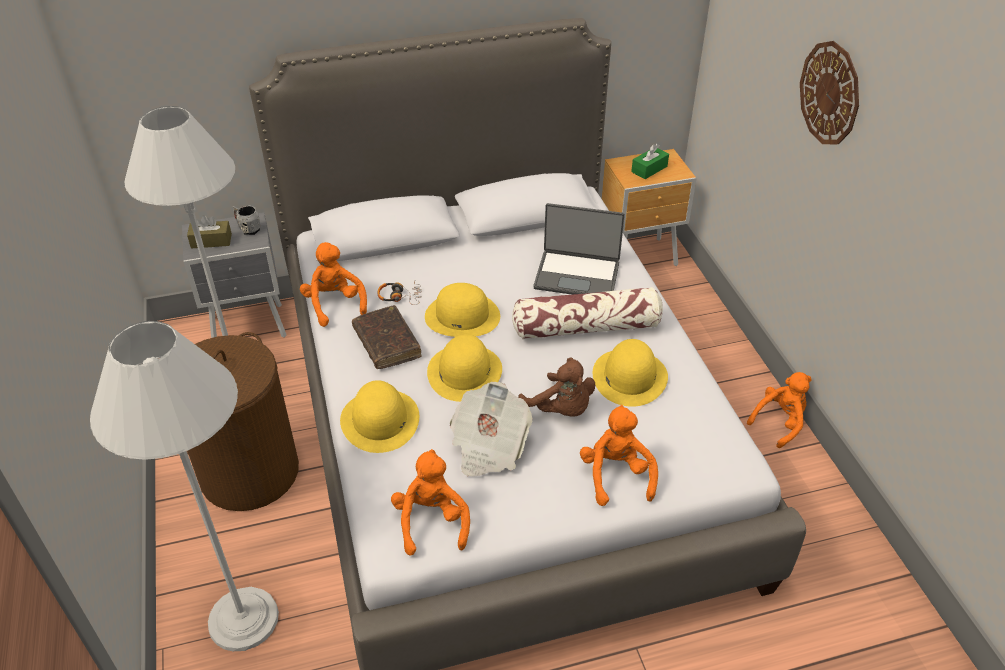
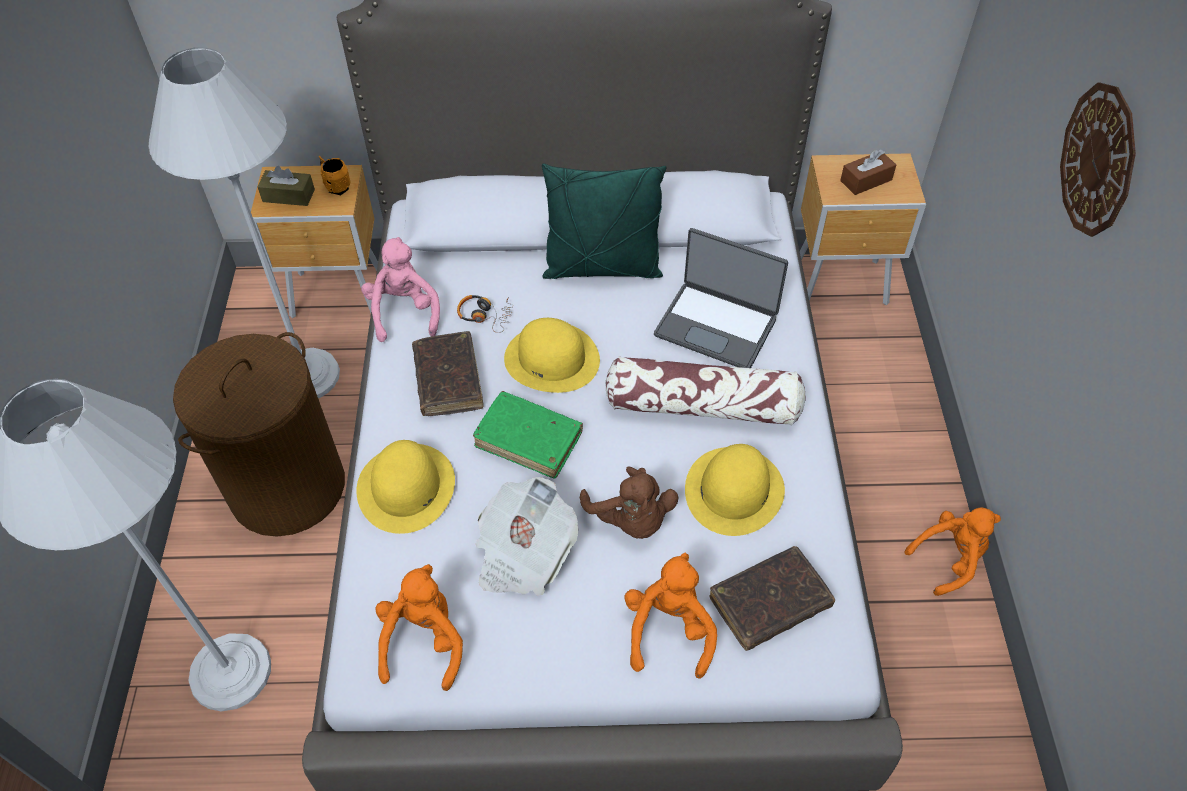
camera: 15 degrees right, 10 degrees up
grey nightstand [182,212,286,338] -> brown nightstand [251,165,378,318]
grey mug [233,205,260,235] -> orange mug [319,155,350,195]
orange plush toy [300,242,367,327] -> pink plush toy [361,237,440,342]
yellow hat [427,334,502,402] -> green book [473,391,583,479]
green tissue box [631,144,669,179] -> brown tissue box [840,149,896,195]
none -> green pillow [542,163,667,279]
none -> brown book [710,546,835,651]

